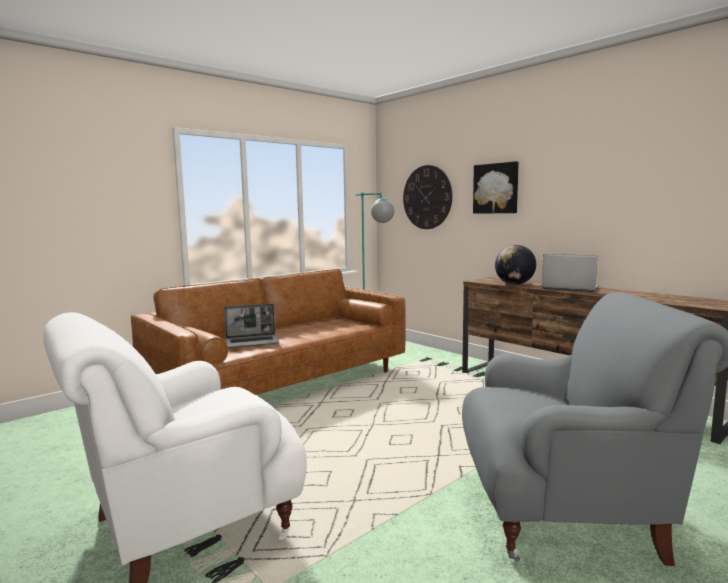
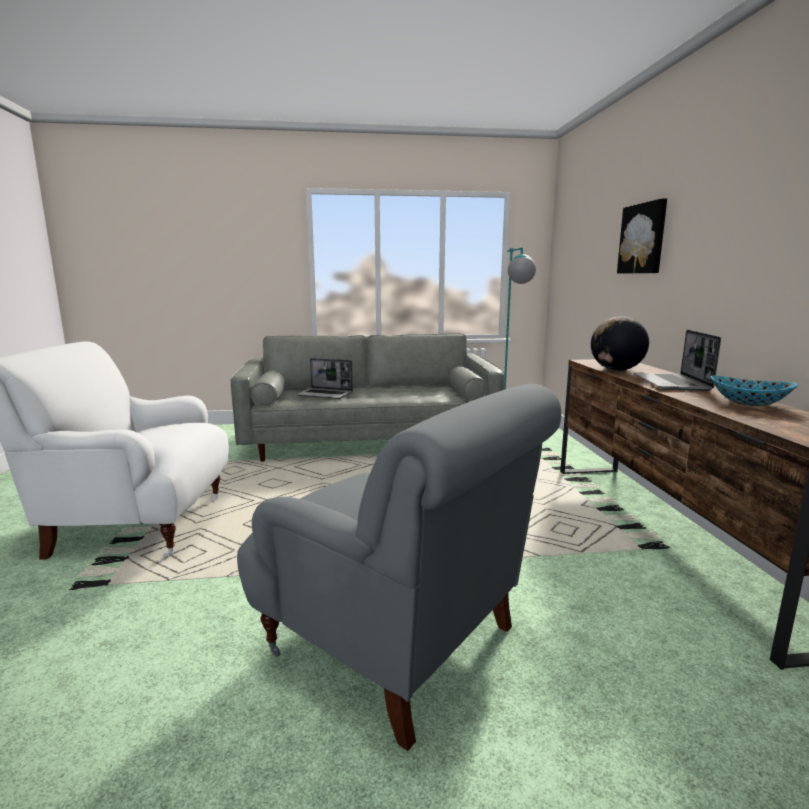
camera: 35 degrees right, 5 degrees up
brown sofa [131,269,406,395] -> grey sofa [231,333,505,461]
wall clock [403,165,452,229] -> none
laptop [542,254,599,292] -> laptop turned 150 degrees counterclockwise [634,330,721,391]
none -> bowl [710,375,798,406]

